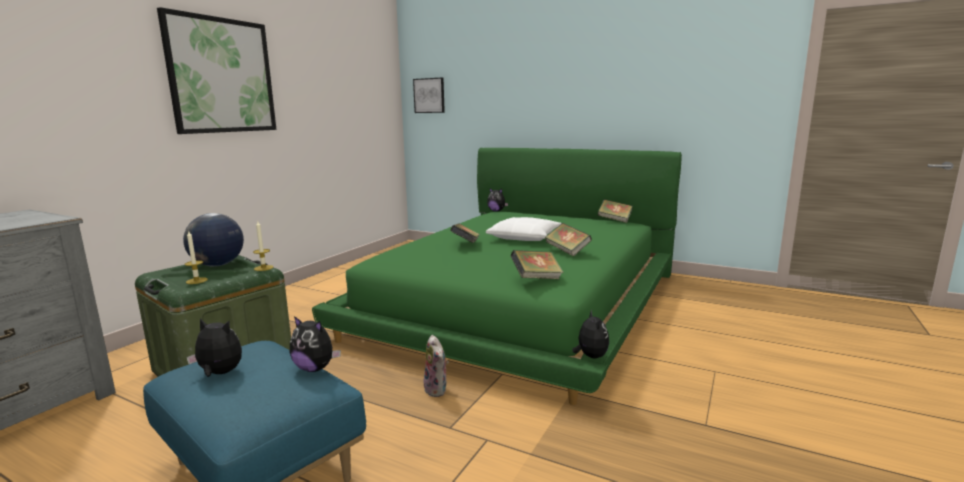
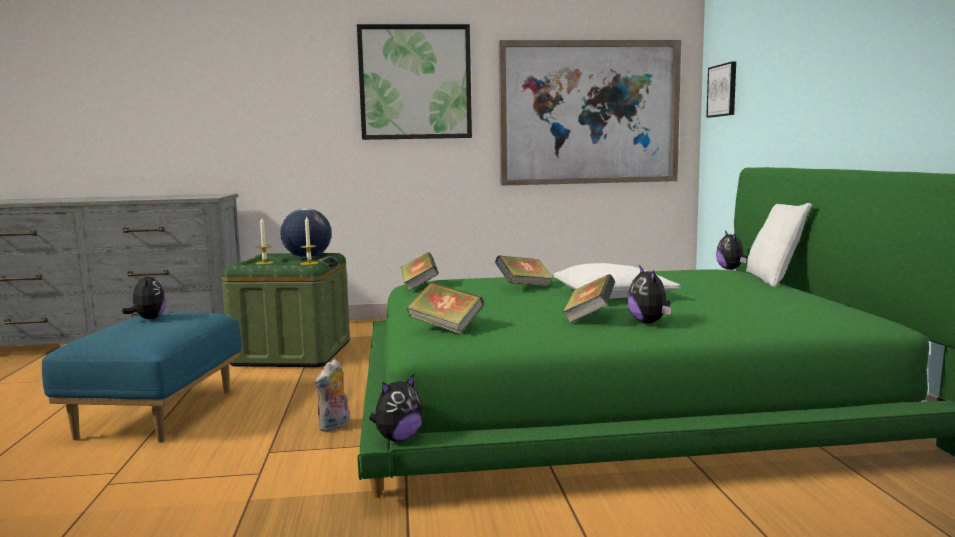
camera: 55 degrees right, 5 degrees down
plush toy [290,316,341,372] -> plush toy moved to [627,265,671,323]
book [598,199,633,223] -> book moved to [401,252,439,291]
none -> picture [498,40,681,186]
none -> white pillow [746,203,812,287]

